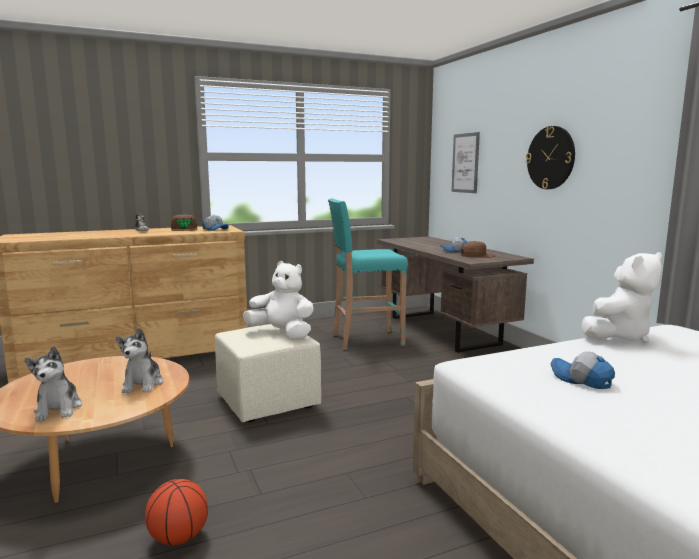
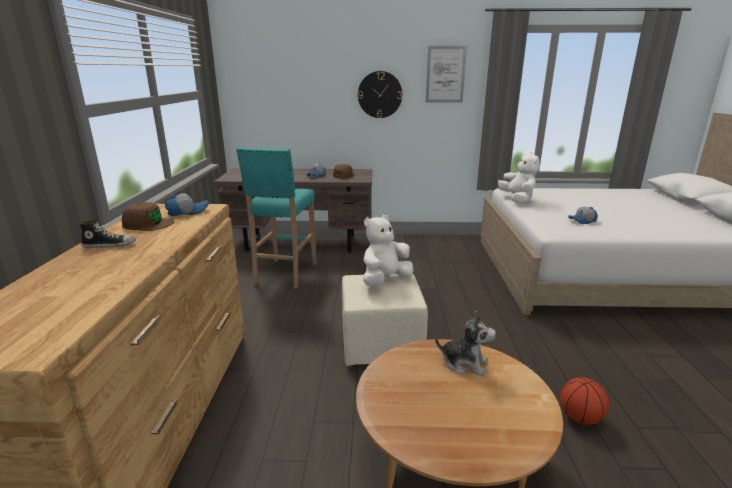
camera: 65 degrees left, 10 degrees up
plush toy [25,346,82,421] -> none
picture [452,132,480,193] -> picture moved to [426,46,467,103]

